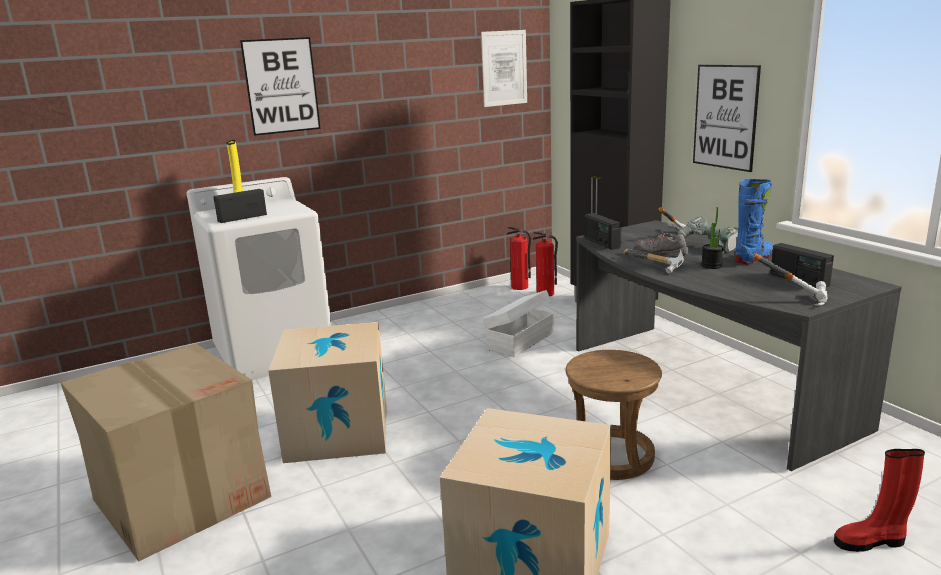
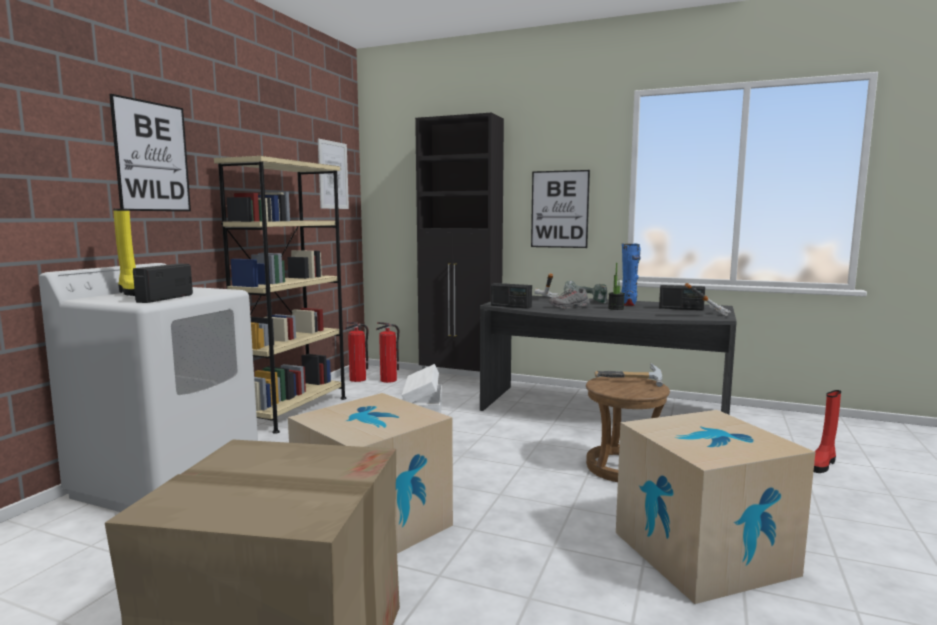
camera: 40 degrees left, 10 degrees down
hammer [624,248,684,274] -> hammer moved to [595,363,663,387]
none -> beige bookcase [214,156,346,434]

